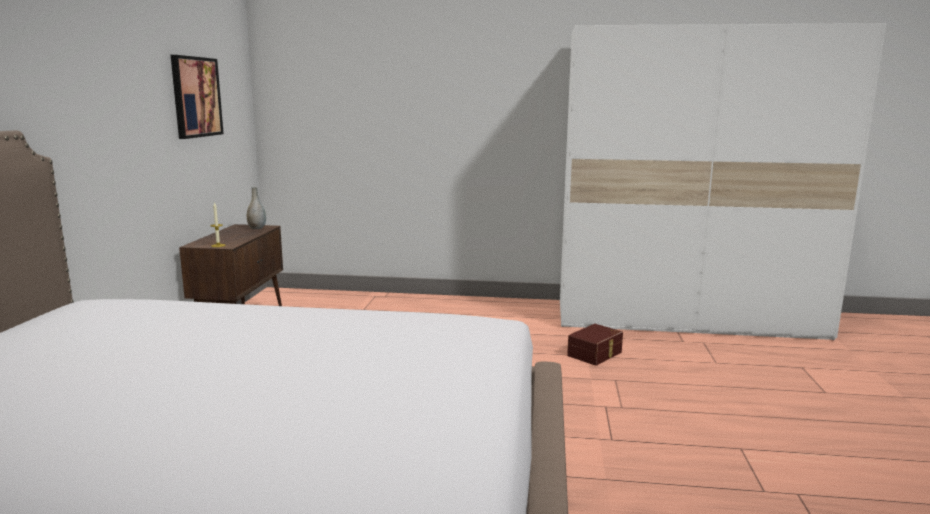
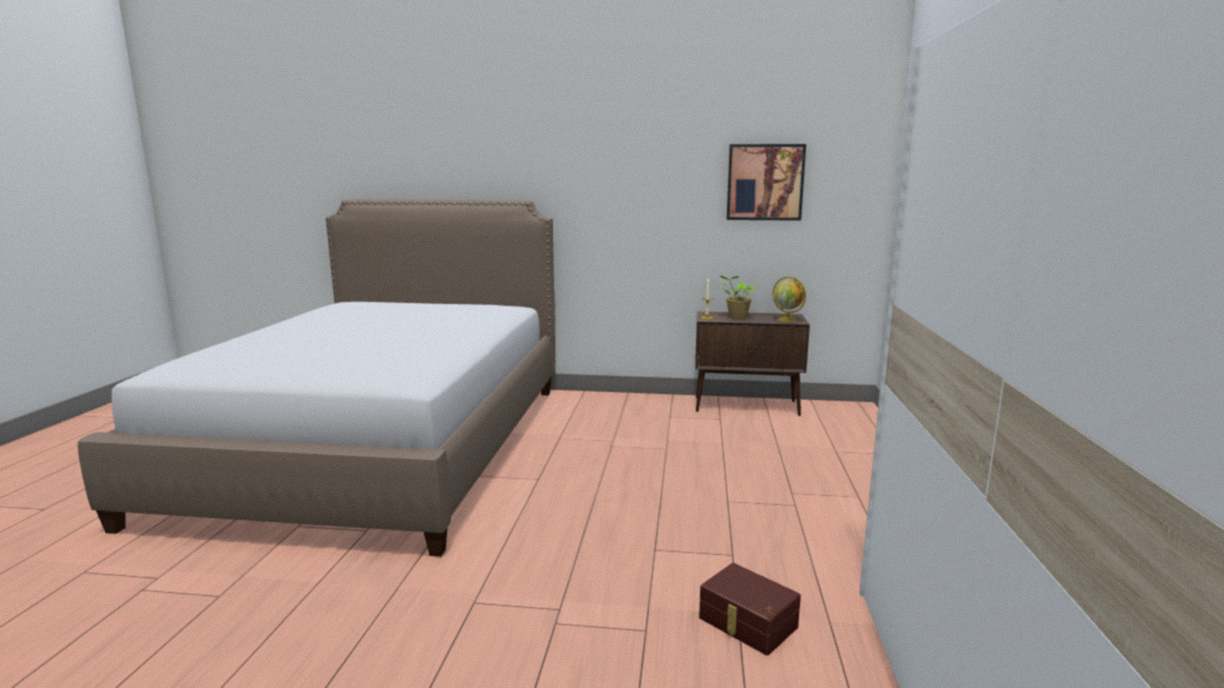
camera: 90 degrees right, 0 degrees up
grey vase [247,186,266,229] -> globe [772,276,806,322]
none -> potted plant [719,275,756,318]

